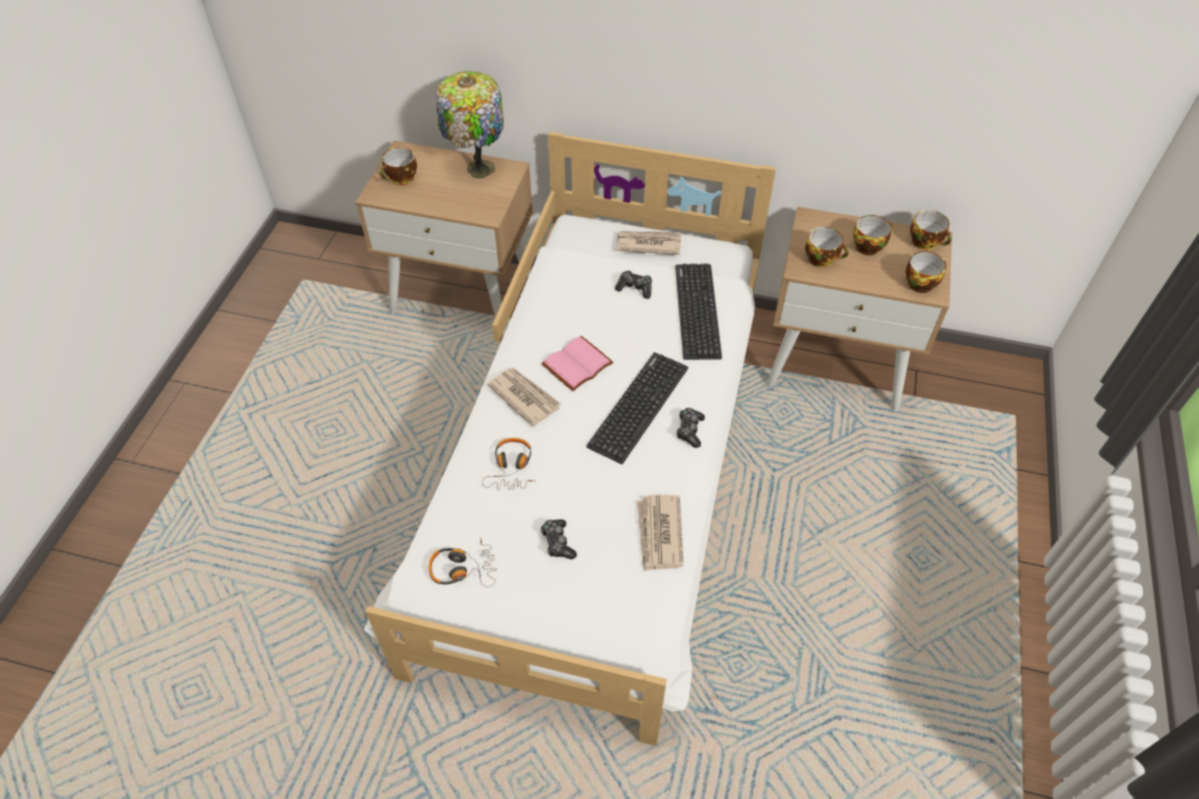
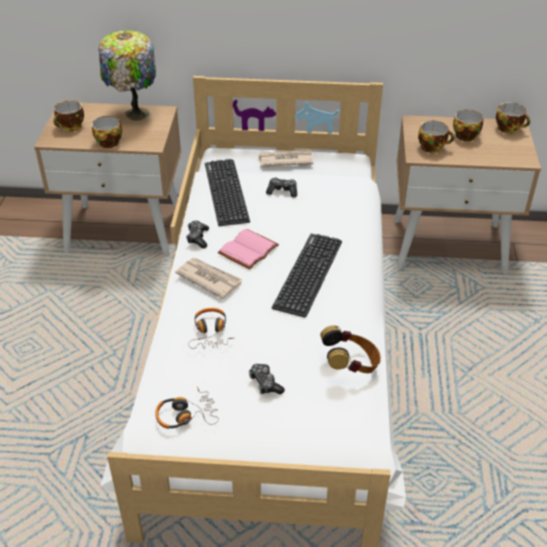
camera: 10 degrees left, 10 degrees down
newspaper [637,495,684,571] -> headphones [320,325,381,373]
keyboard [675,264,722,360] -> keyboard moved to [205,159,250,226]
game controller [676,408,705,448] -> game controller moved to [186,221,209,248]
cup [906,251,946,293] -> cup moved to [92,116,122,148]

